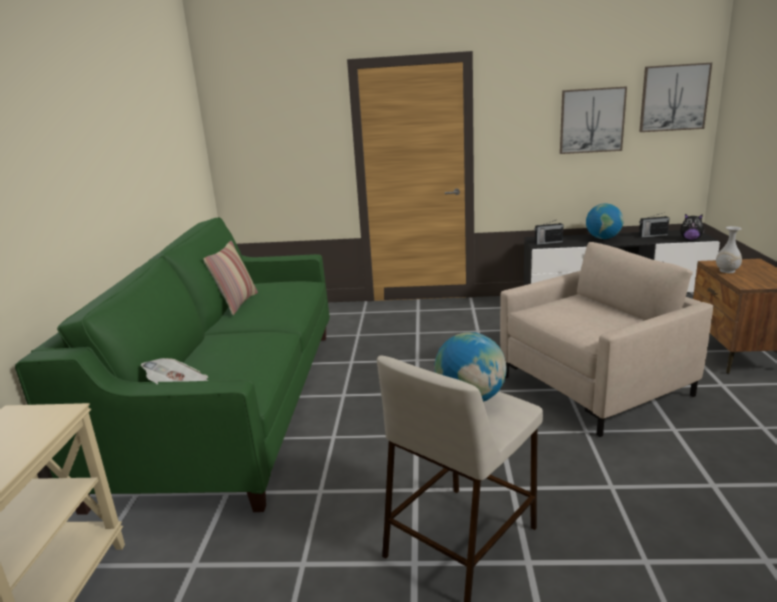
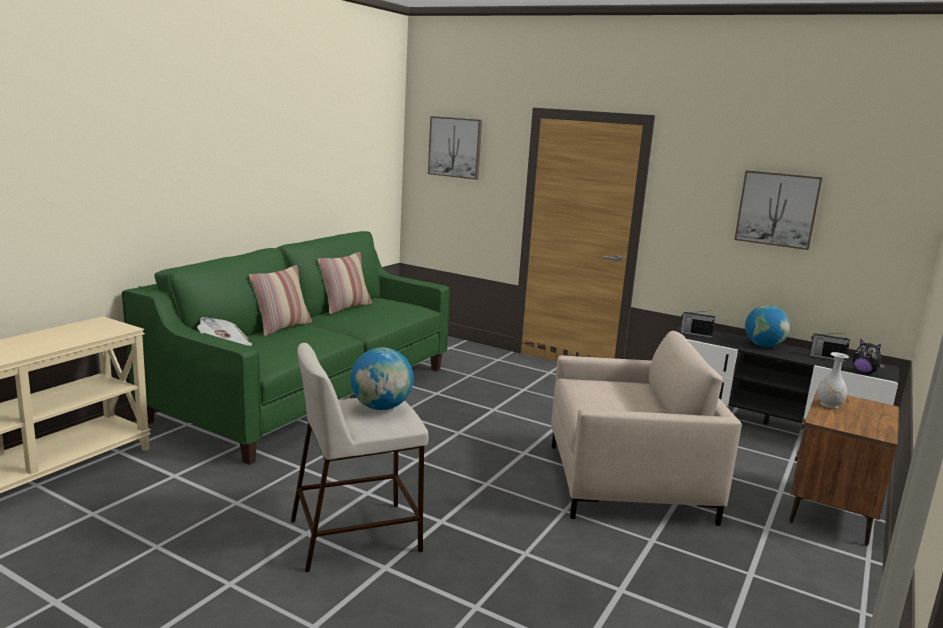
camera: 25 degrees right, 5 degrees down
picture [639,63,712,132] -> picture moved to [428,116,482,180]
none -> pillow [249,265,312,336]

